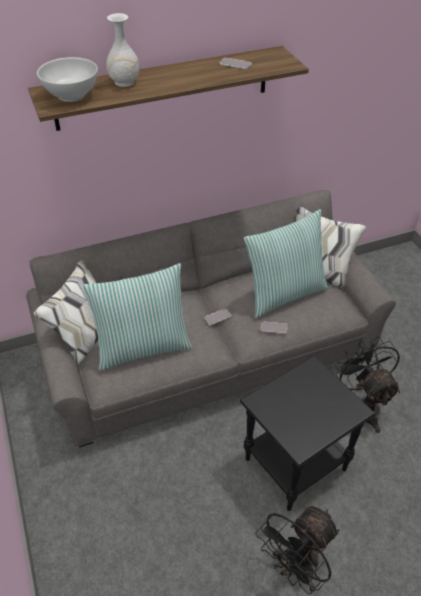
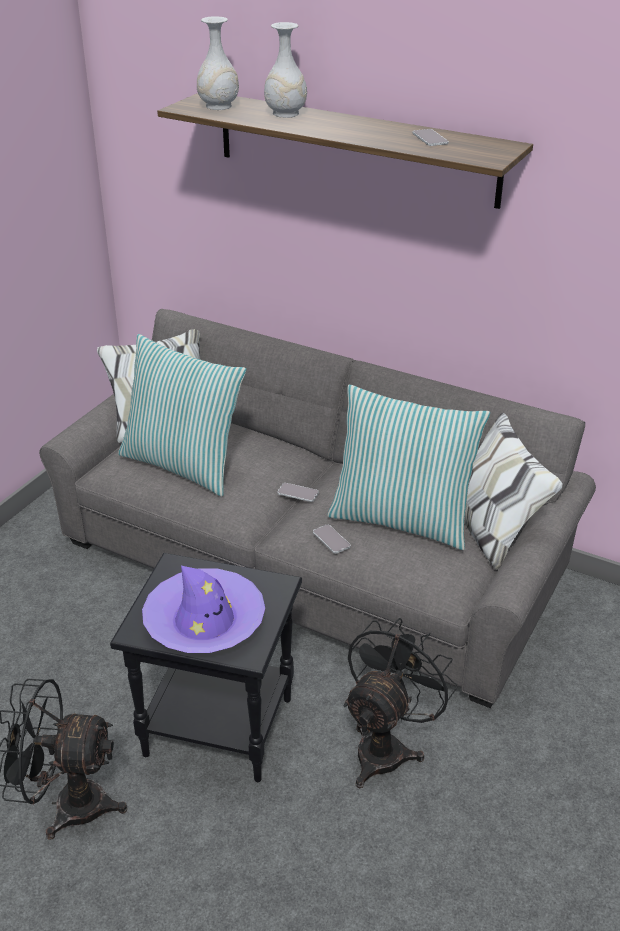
camera: 50 degrees right, 10 degrees down
white bowl [37,57,98,102] -> white vase [197,16,239,110]
none -> purple hat [142,566,265,653]

